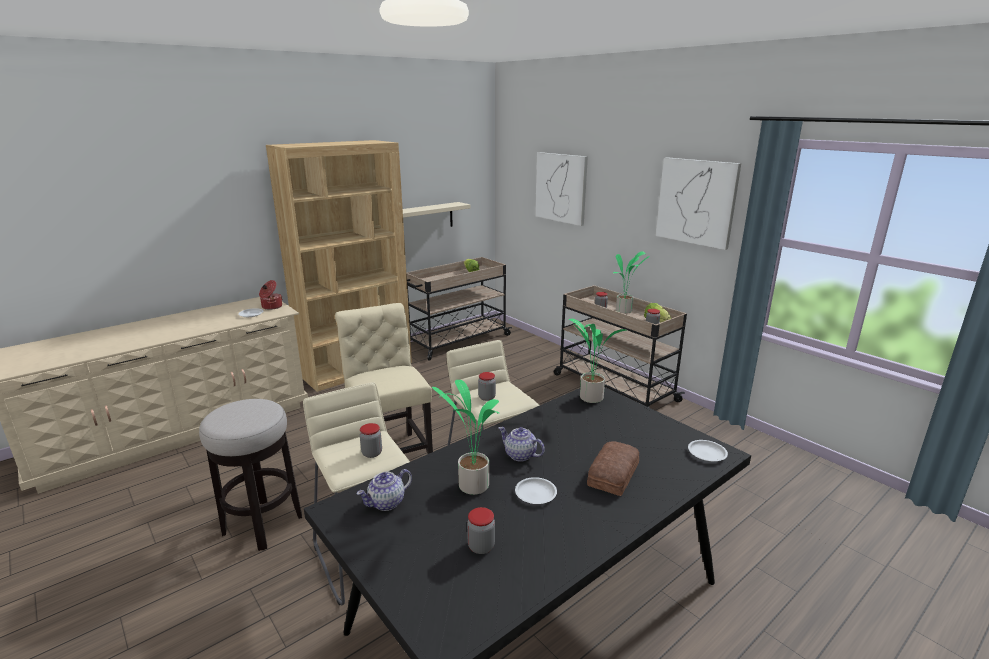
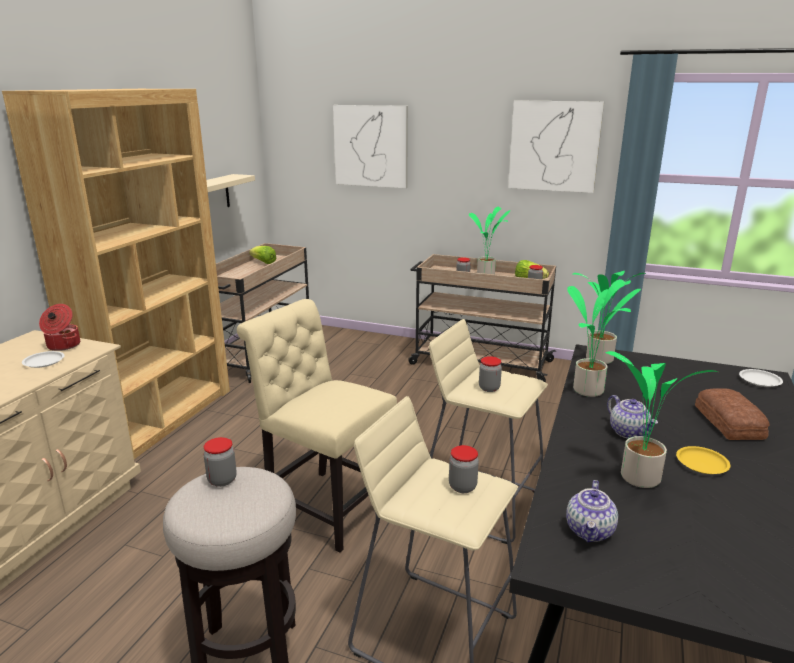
camera: 30 degrees left, 0 degrees up
jar [467,507,495,554] -> jar moved to [204,437,237,487]
teapot [499,427,545,462] -> teapot turned 120 degrees counterclockwise [607,395,658,439]
white plate [515,477,557,504] -> yellow plate [676,446,730,474]
none -> potted plant [567,279,641,397]

